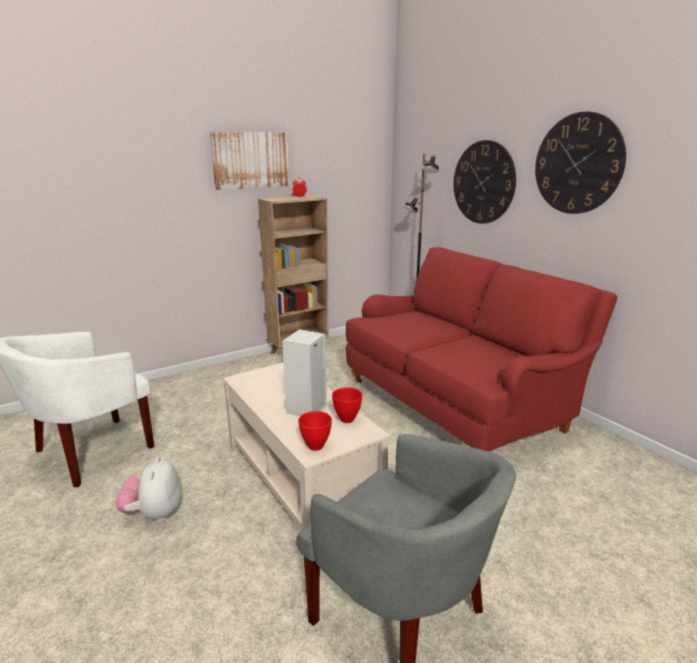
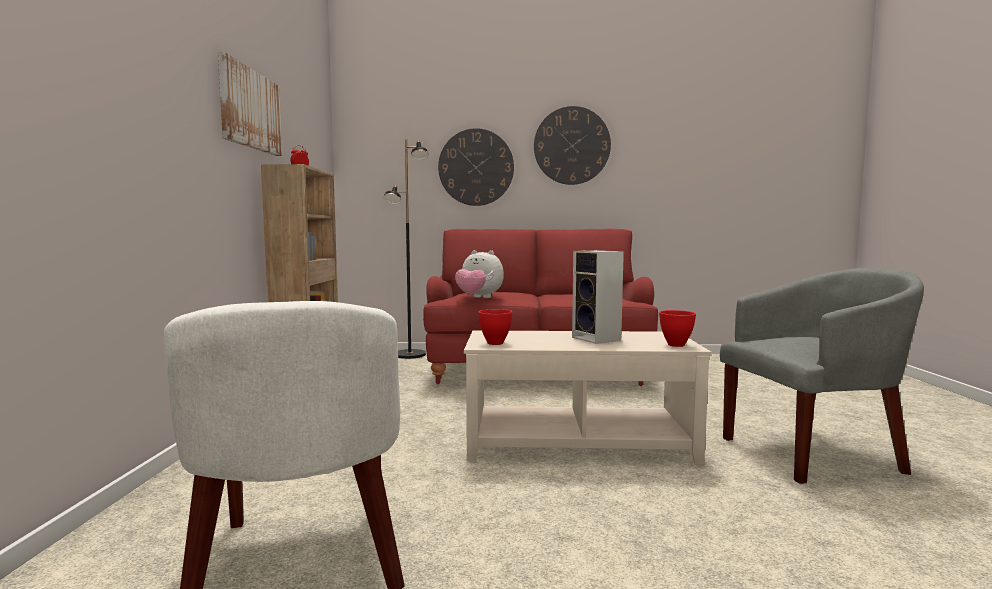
camera: 55 degrees left, 15 degrees down
plush toy [116,457,181,521] -> plush toy moved to [455,250,504,298]
red bowl [332,387,363,423] -> red bowl moved to [478,309,513,345]

